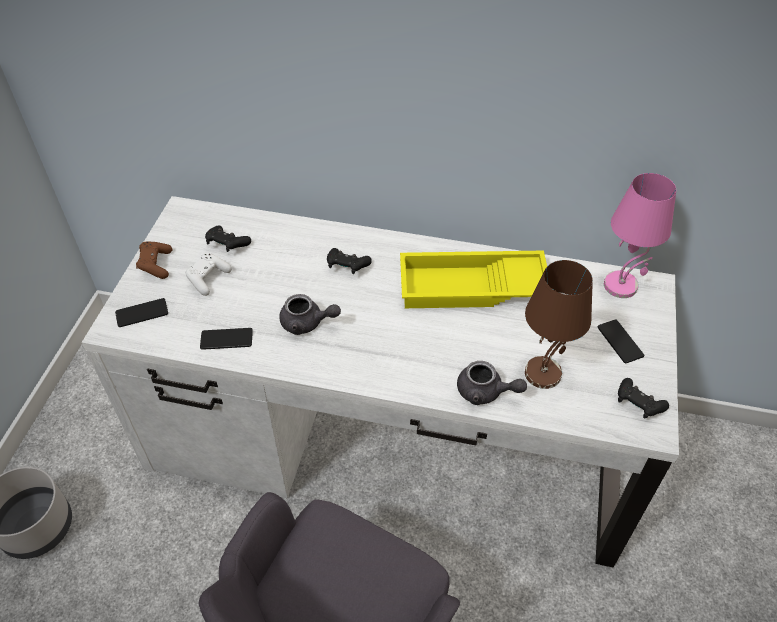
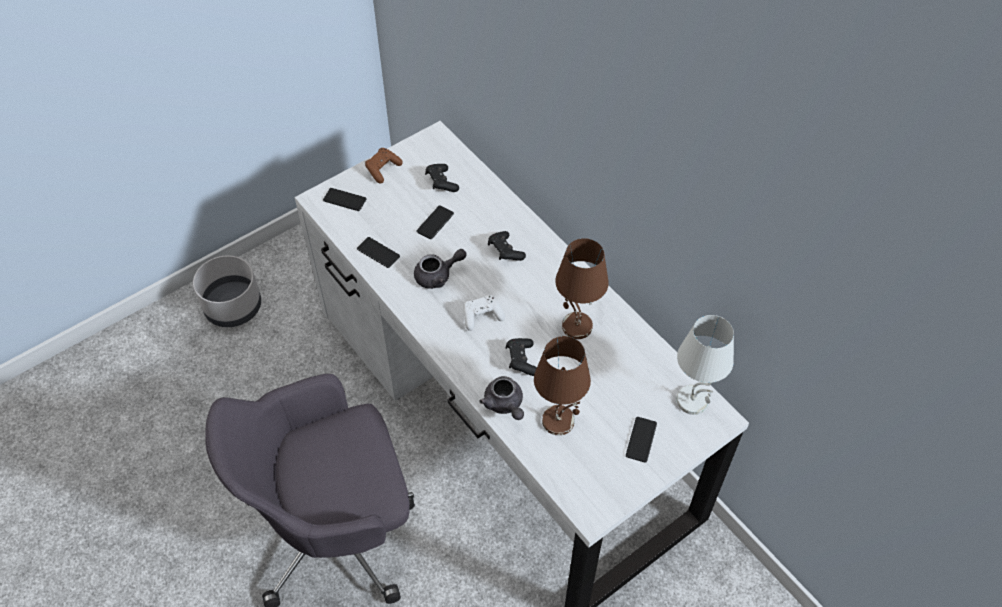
camera: 40 degrees right, 5 degrees up
white game controller [185,253,232,296] -> white game controller moved to [463,294,505,331]
grey teapot [279,294,341,335] -> grey teapot turned 75 degrees counterclockwise [414,249,467,289]
yellow tray [400,250,547,308] -> brown table lamp [555,238,609,339]
pink table lamp [604,173,676,298] -> white table lamp [677,315,734,415]
black game controller [618,378,669,419] -> black game controller moved to [506,338,537,376]
none -> phone [416,205,454,239]

